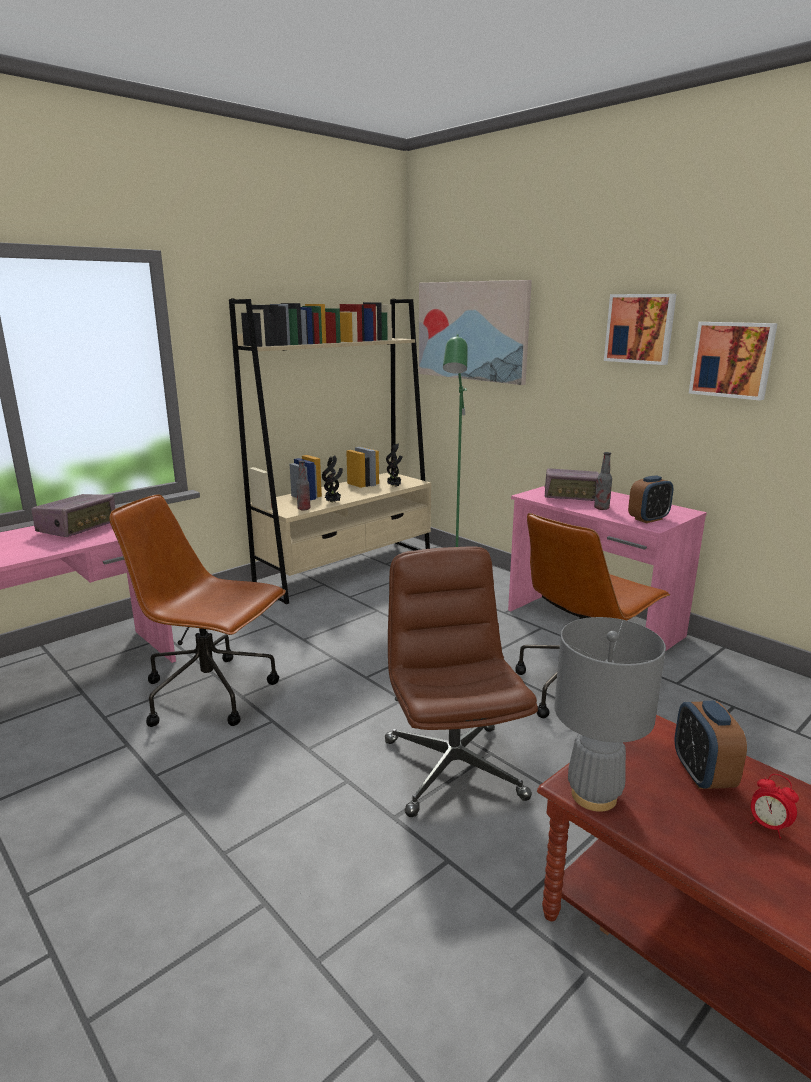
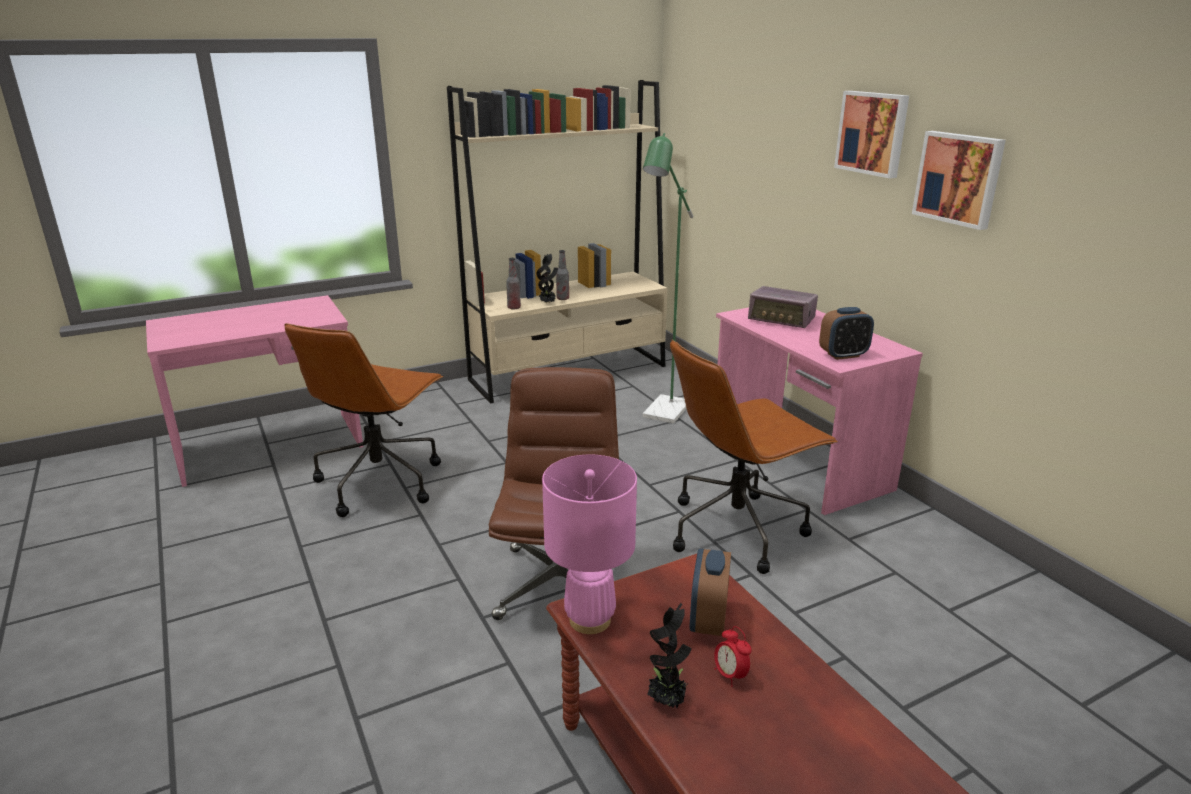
camera: 15 degrees right, 5 degrees up
radio [31,494,115,537] -> none
brown office chair [109,494,286,727] -> brown office chair turned 105 degrees counterclockwise [284,323,443,517]
potted plant [386,443,403,487] -> potted plant moved to [647,603,692,708]
picture [419,280,532,385] -> none
grey table lamp [554,617,666,812] -> pink table lamp [542,454,637,634]
bottle [594,452,612,510] -> bottle moved to [556,250,569,300]

